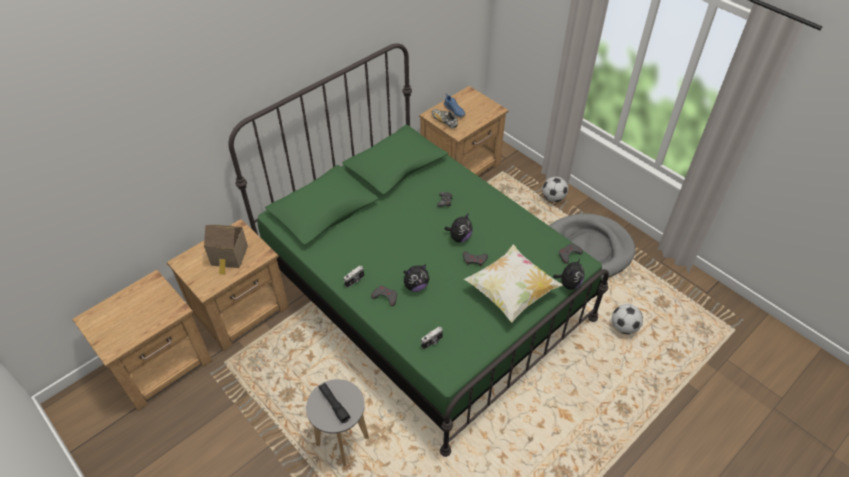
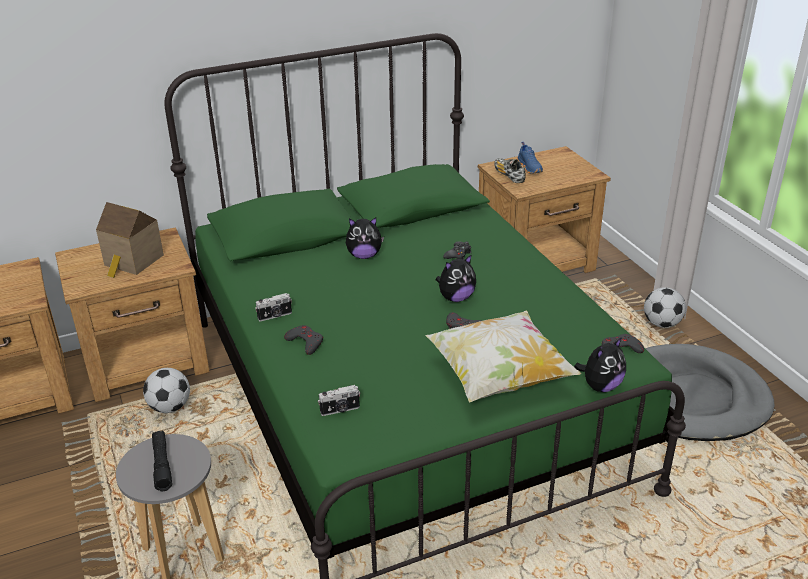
camera: 20 degrees right, 15 degrees down
plush toy [403,264,429,292] -> plush toy moved to [346,218,384,259]
football [612,304,643,334] -> football moved to [143,368,190,413]

